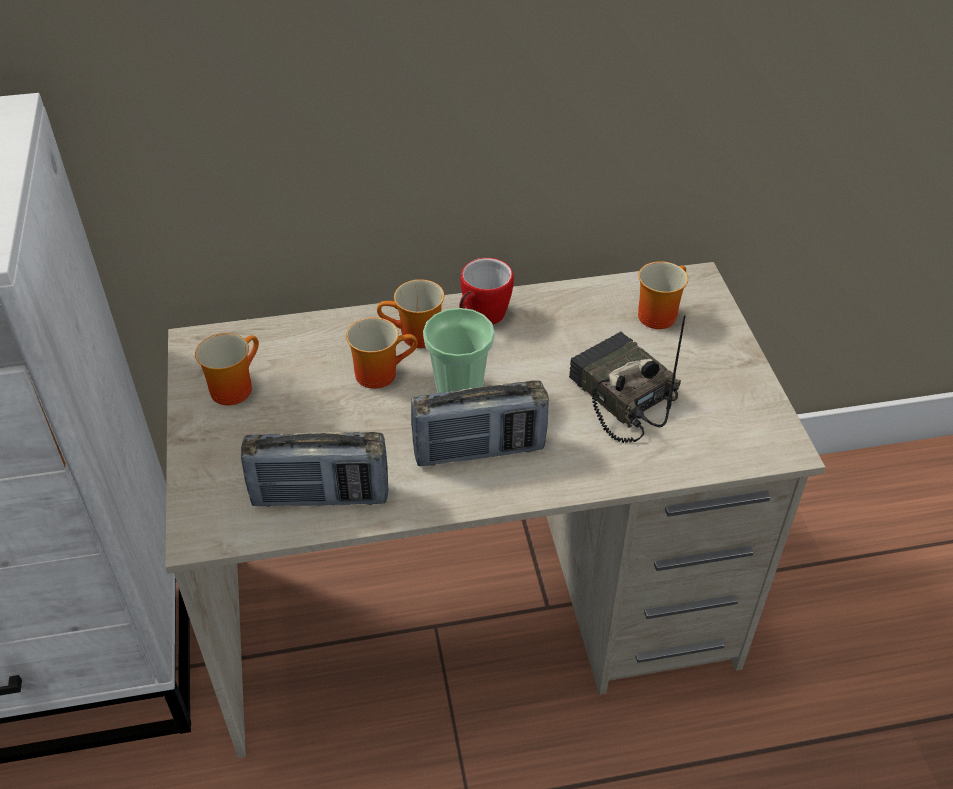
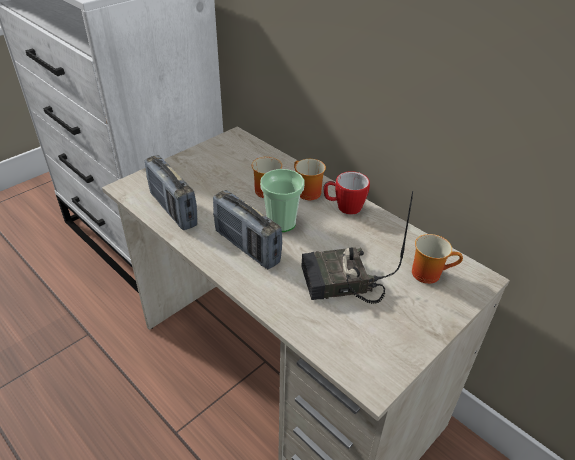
camera: 55 degrees right, 5 degrees down
mug [195,333,259,405] -> none
radio [569,315,686,443] -> radio turned 120 degrees counterclockwise [301,191,413,304]

